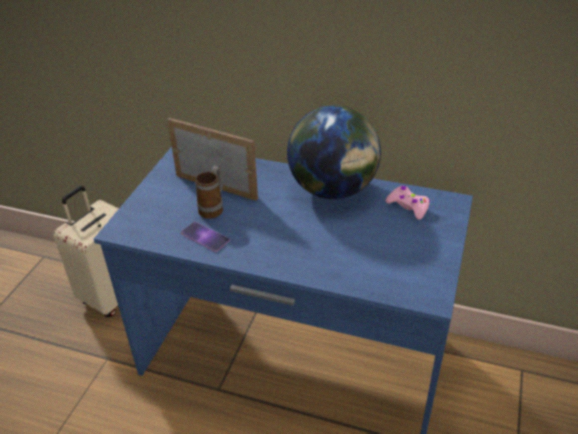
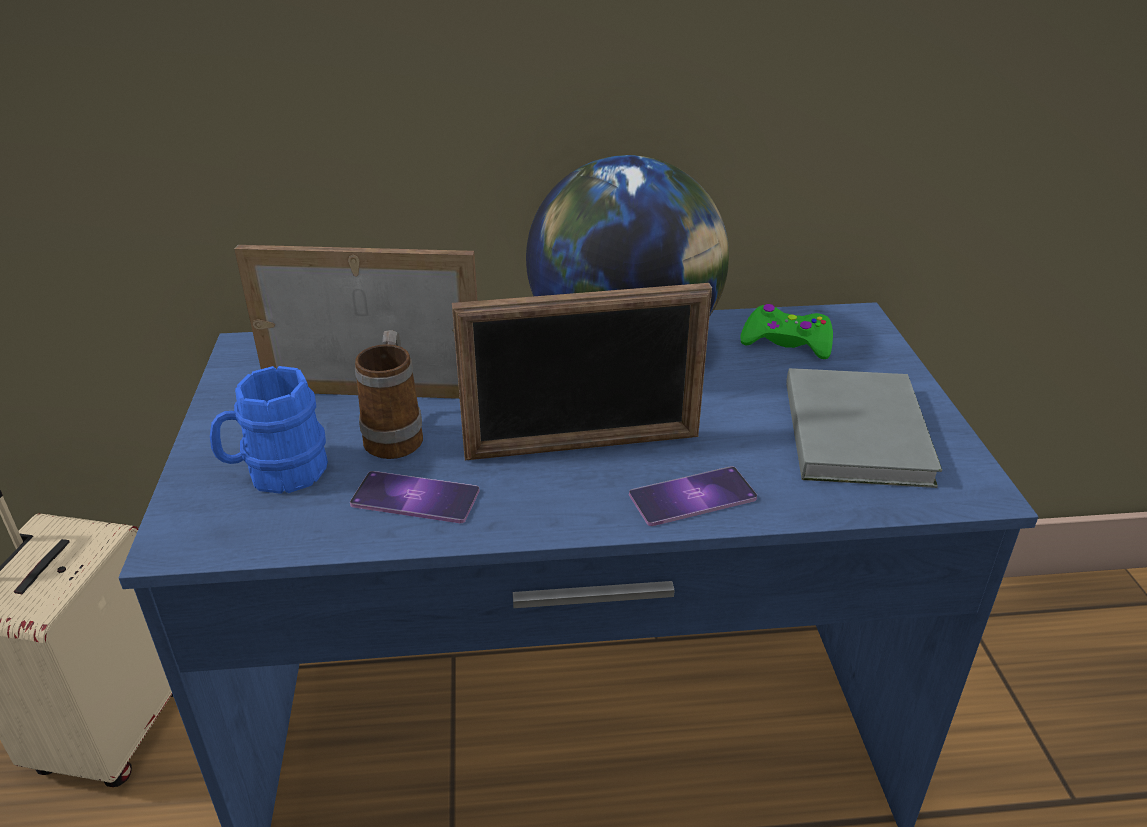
camera: 25 degrees left, 5 degrees down
pink game controller [385,186,430,220] -> green game controller [740,304,833,359]
none -> blue mug [210,366,328,494]
none -> picture frame [452,283,712,460]
none -> phone [629,466,757,526]
none -> grey book [786,368,942,488]

